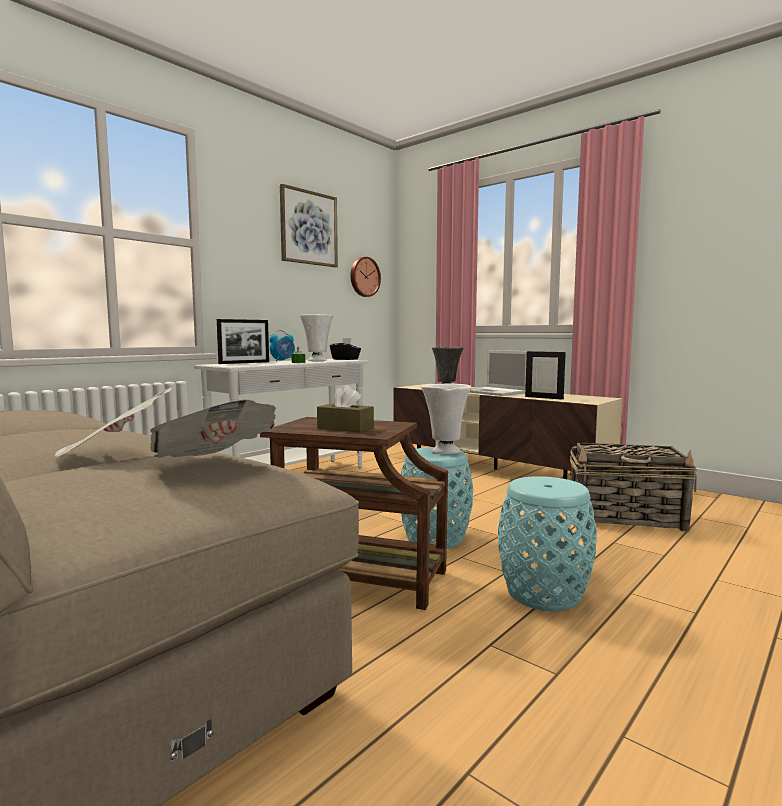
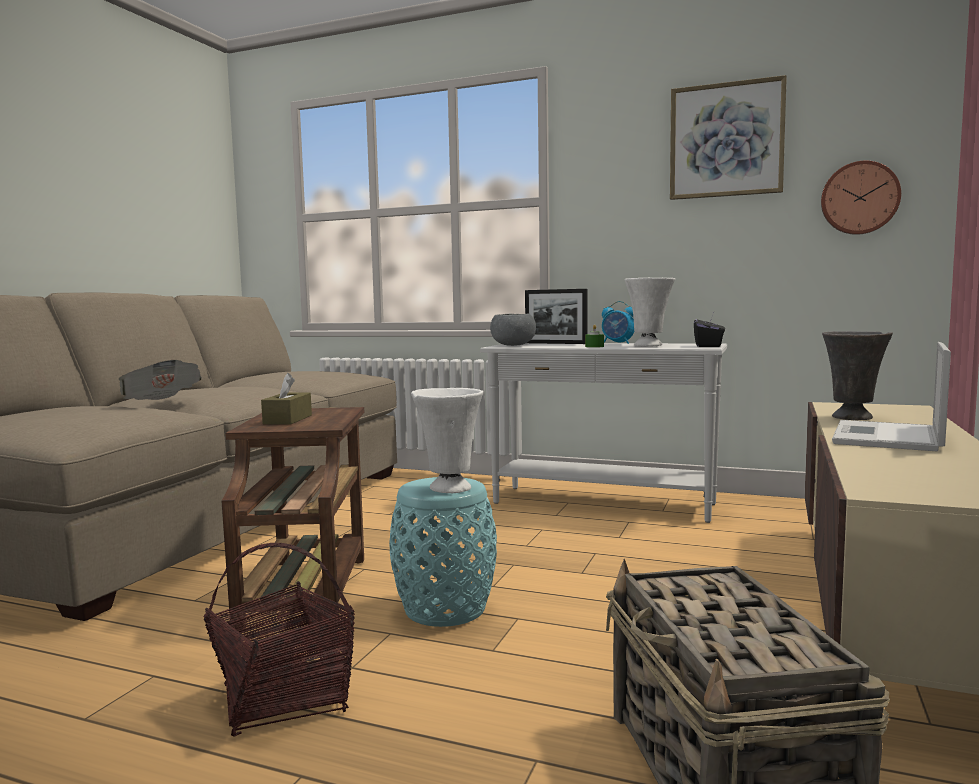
camera: 70 degrees right, 0 degrees up
newspaper [150,400,276,458] -> none
turquoise stool [498,476,597,611] -> basket [204,543,355,737]
picture frame [525,351,566,400] -> none
none -> grey bowl [490,313,536,346]

